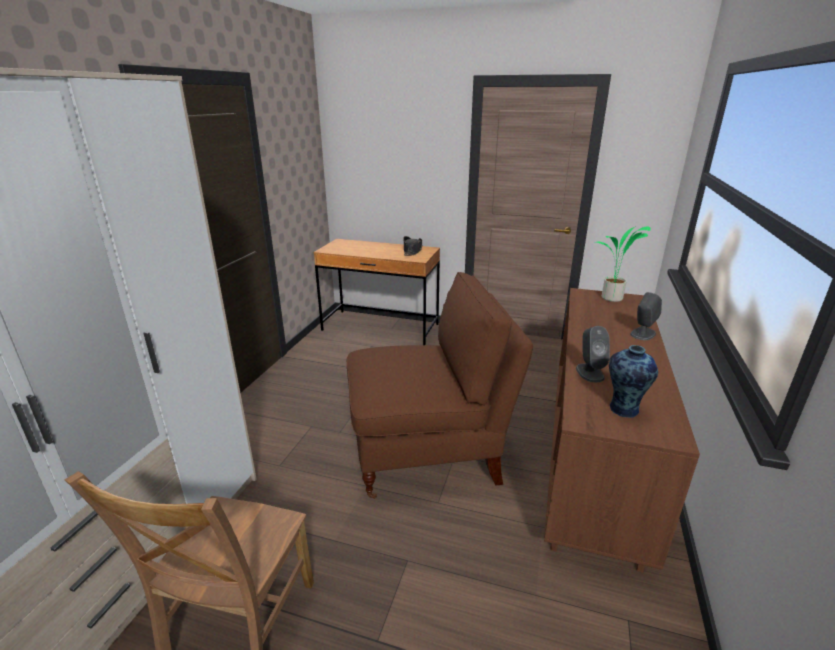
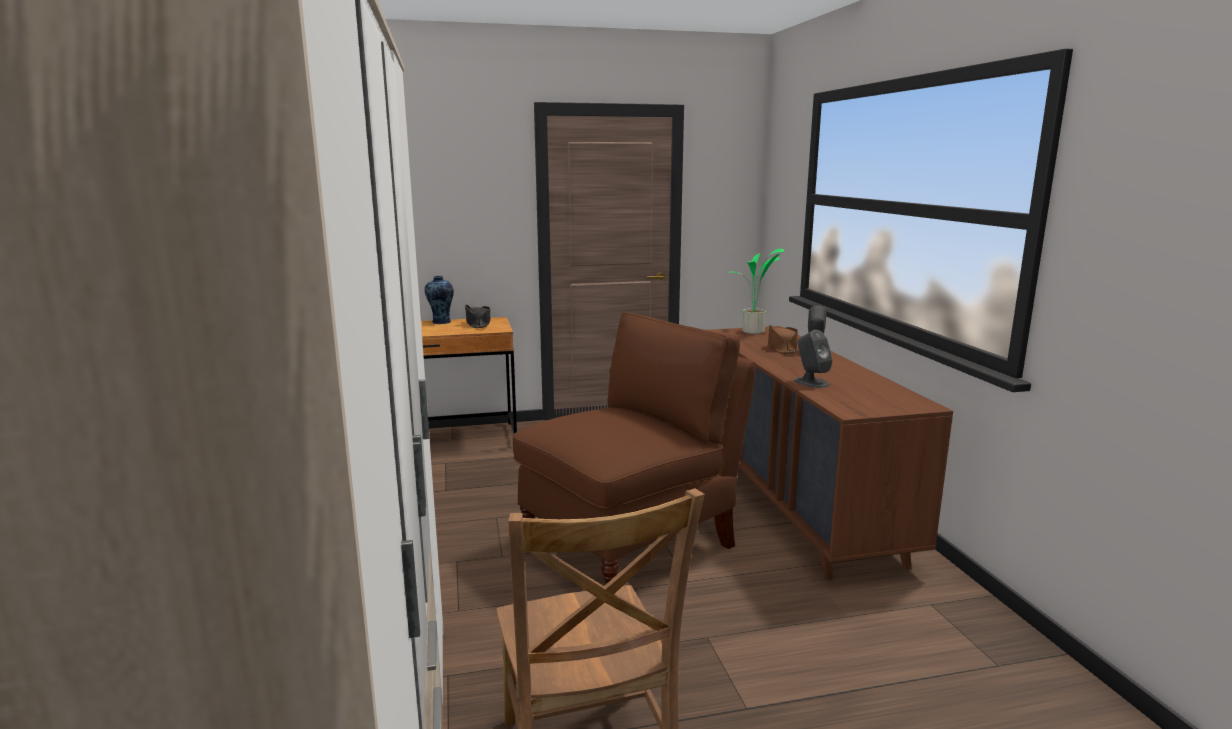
camera: 30 degrees left, 10 degrees down
vase [609,345,658,418] -> vase moved to [425,276,454,324]
none -> brown hat [768,325,798,354]

